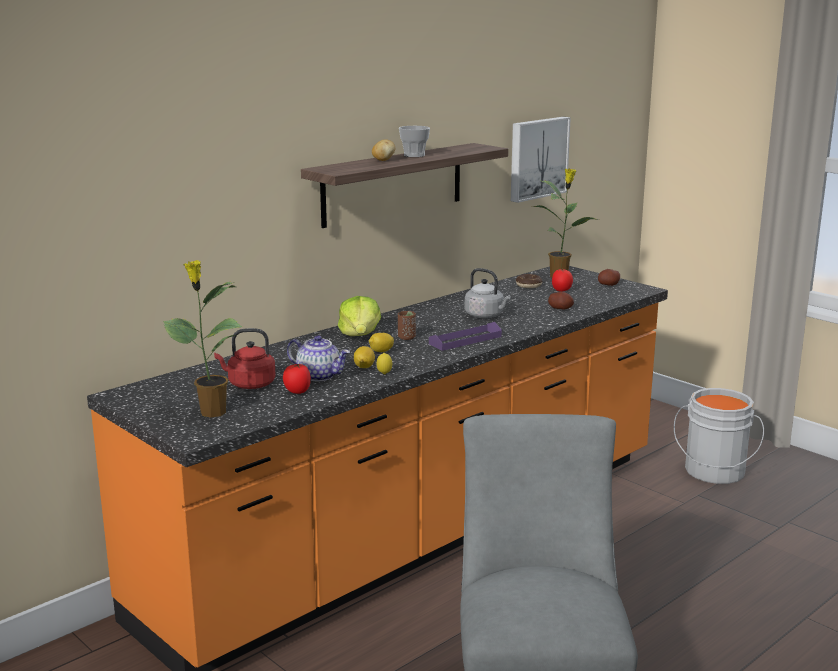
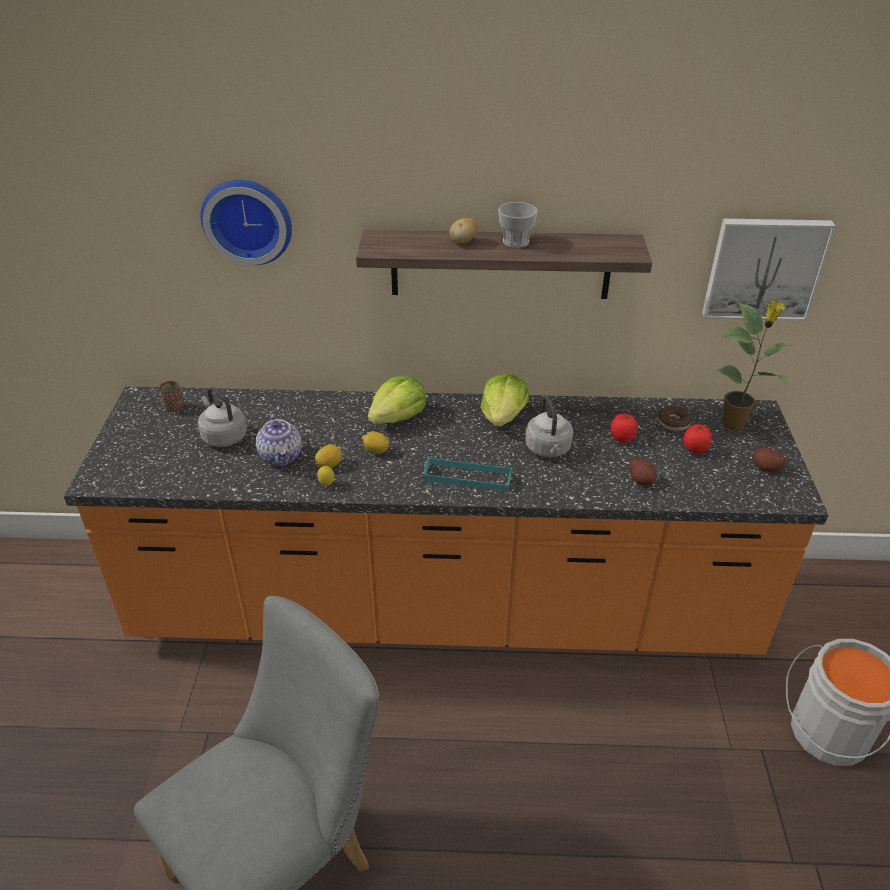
camera: 45 degrees right, 20 degrees up
potted plant [163,260,242,418] -> none
red kettle [214,328,276,389] -> grey kettle [198,387,247,447]
tomato [283,364,311,394] -> tomato moved to [610,414,638,443]
brown cup [398,311,416,340] -> brown cup moved to [159,381,184,412]
purple tray [429,322,502,351] -> turquoise tray [423,457,512,492]
none -> wall clock [200,180,292,265]
none -> lettuce [481,373,529,427]

